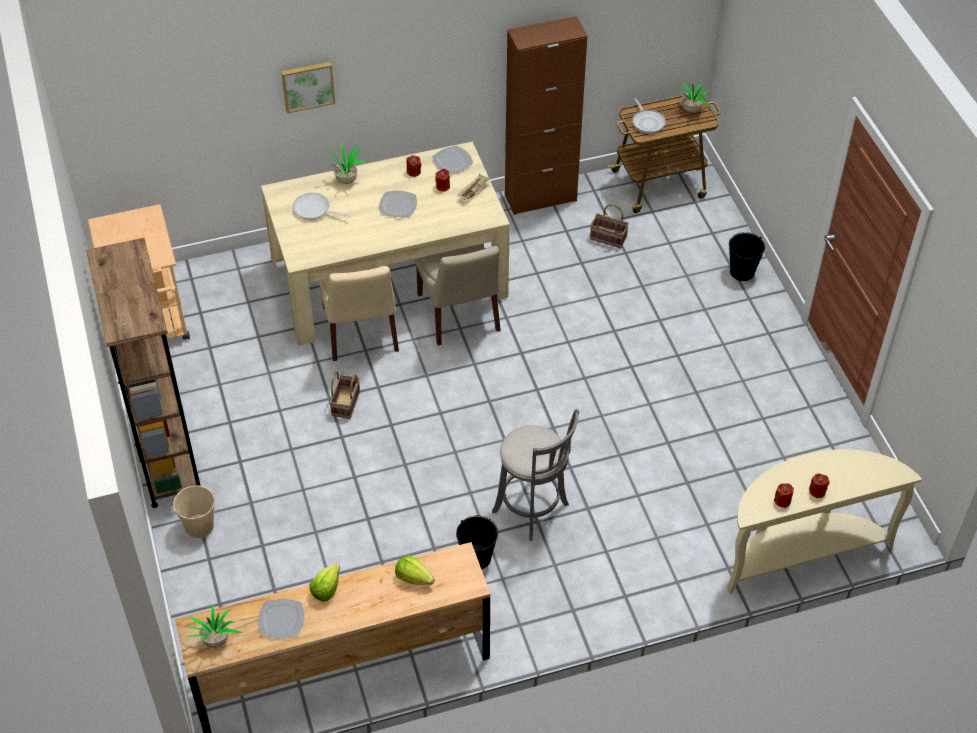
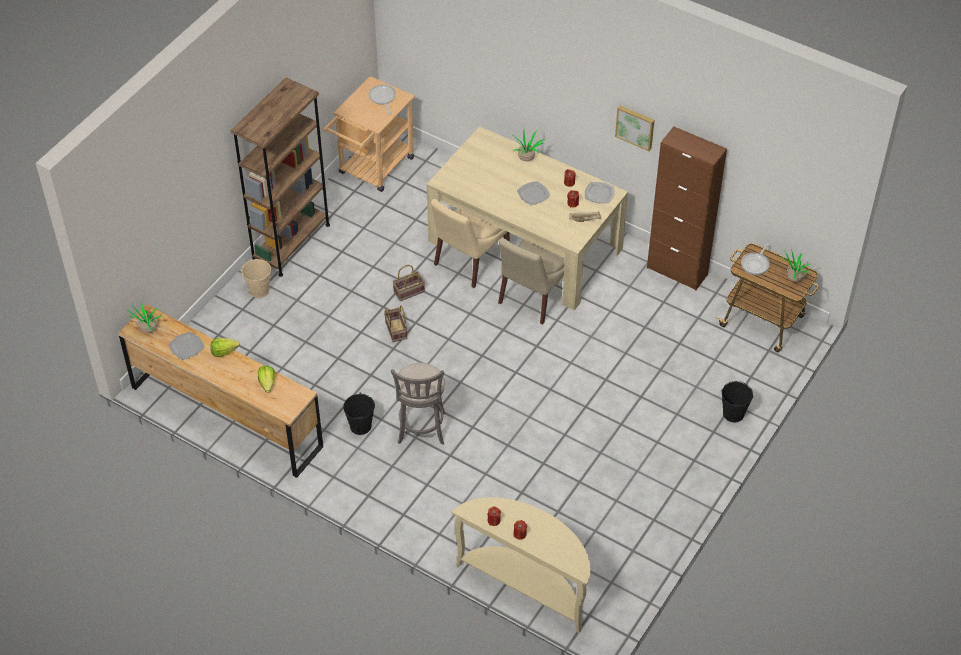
camera: 50 degrees right, 0 degrees up
picture [281,62,335,114] -> picture moved to [615,106,654,151]
frying pan [293,193,350,220] -> frying pan moved to [369,85,396,114]
basket [590,204,629,248] -> basket moved to [384,305,407,342]

